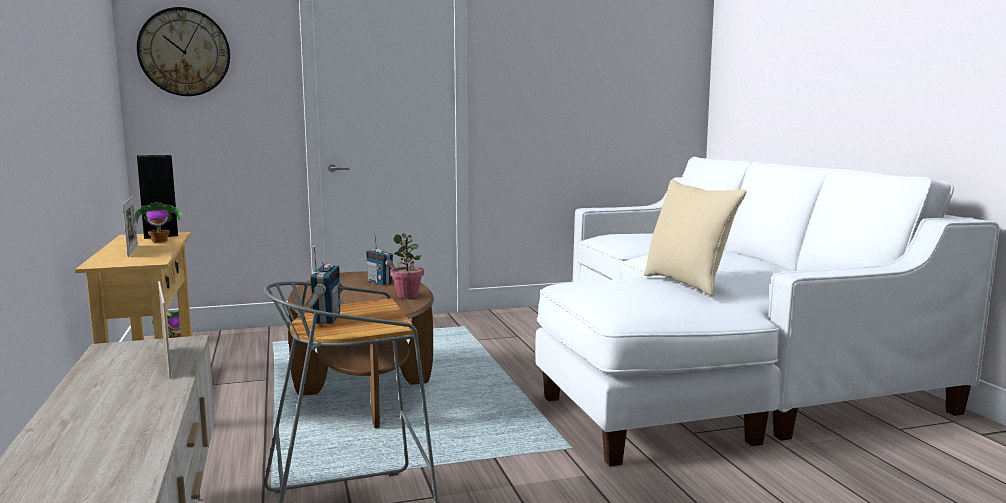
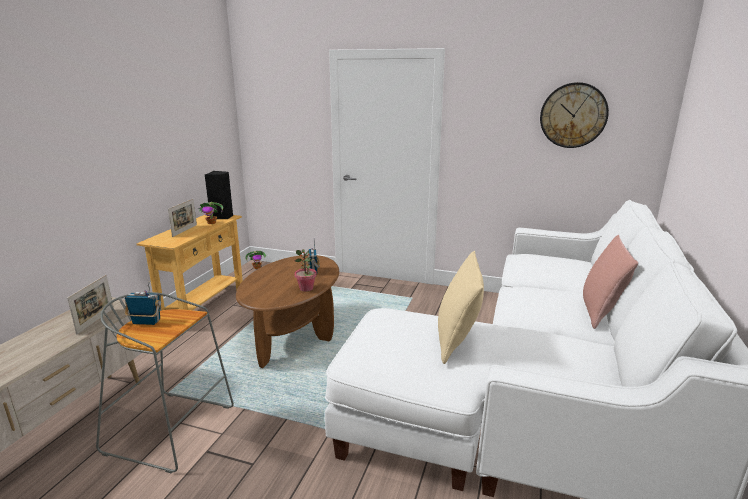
camera: 35 degrees right, 10 degrees up
wall clock [137,7,230,96] -> wall clock moved to [540,82,609,148]
radio [305,246,344,324] -> radio turned 120 degrees counterclockwise [125,281,161,325]
none -> pink pillow [583,235,638,329]

